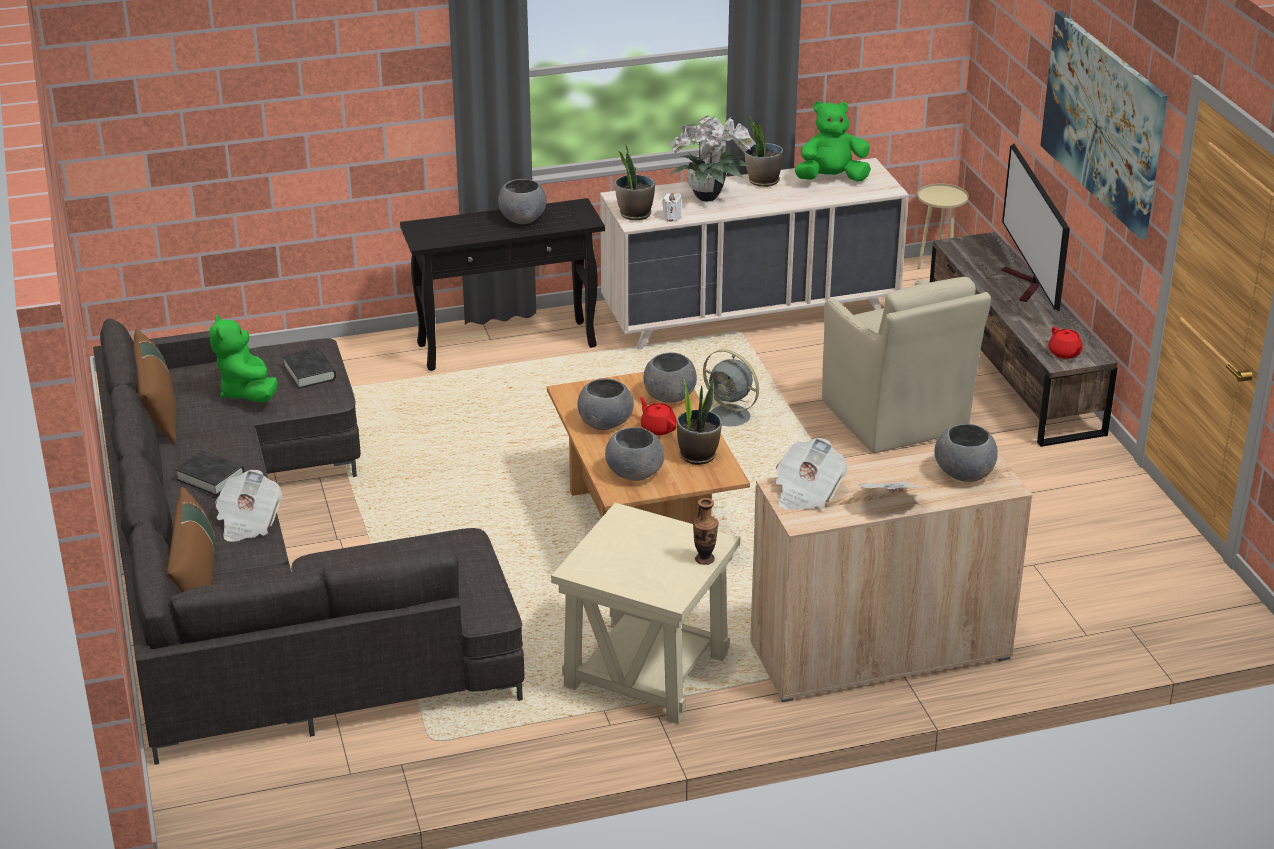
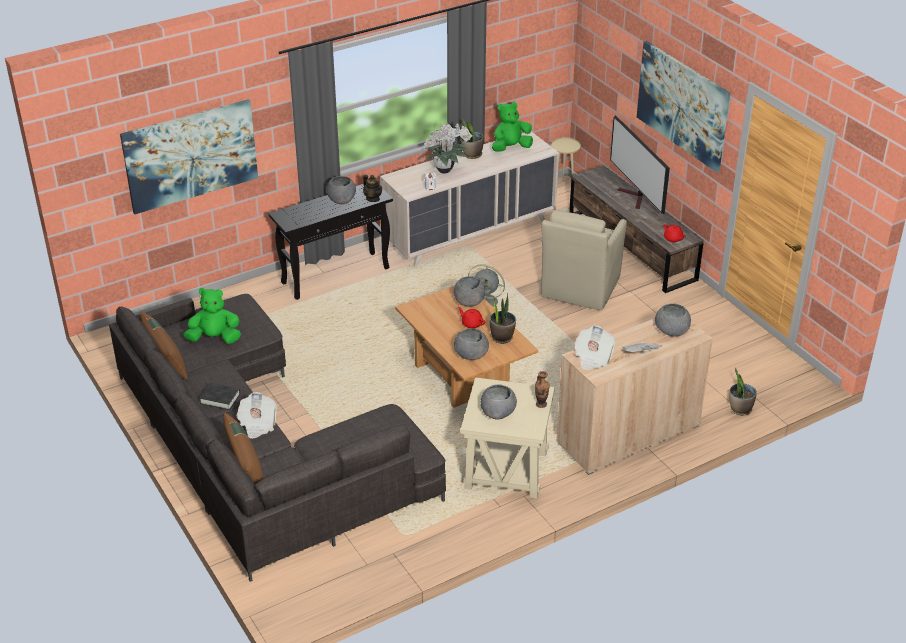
camera: 15 degrees left, 5 degrees up
green plush toy [210,314,278,402] -> green plush toy turned 120 degrees clockwise [183,288,241,344]
black book [283,348,336,388] -> none
grey bowl [578,379,634,430] -> grey bowl moved to [481,385,517,419]
potted plant [615,144,655,220] -> potted plant moved to [729,368,757,416]
beige armchair [822,277,991,453] -> beige armchair turned 60 degrees clockwise [542,207,627,311]
none -> picture [120,99,258,214]
none -> teapot [363,175,382,202]

